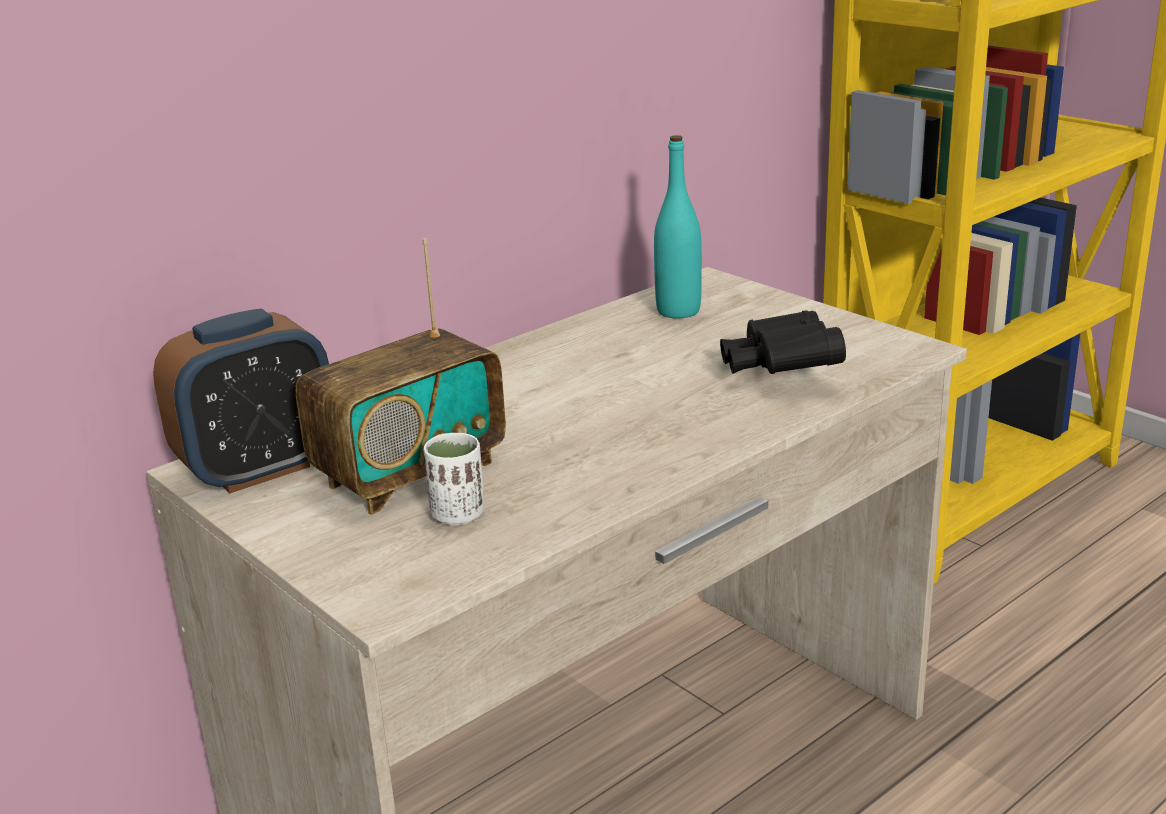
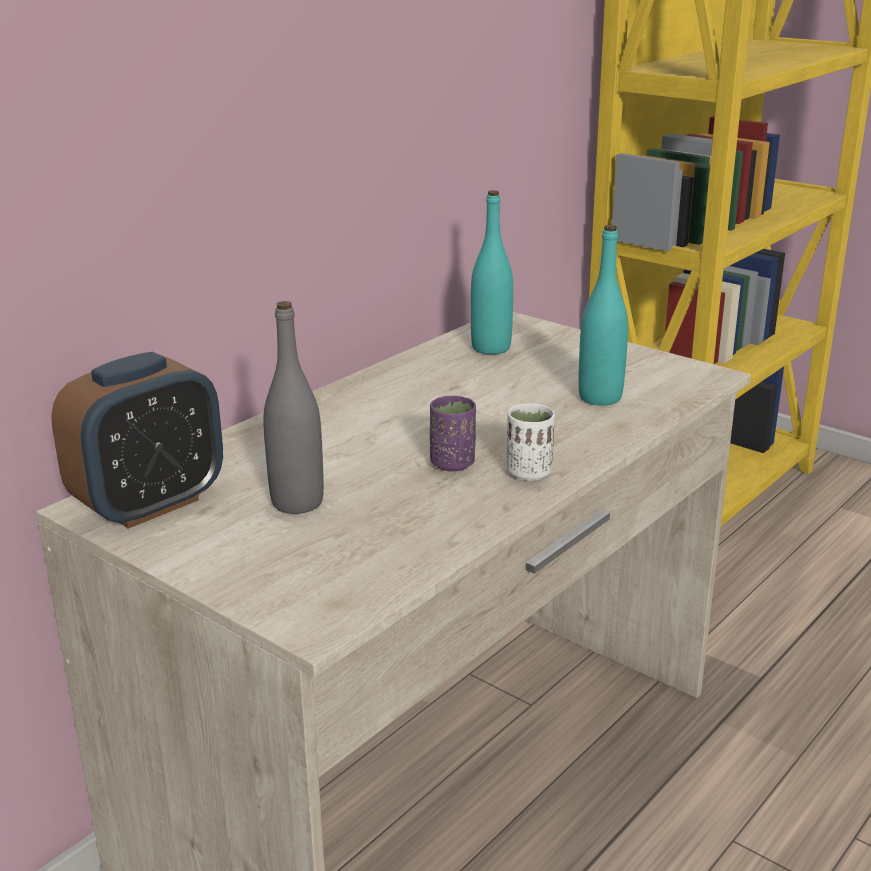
camera: 10 degrees left, 0 degrees up
radio [296,238,506,515] -> grey bottle [264,301,324,514]
white cup [423,433,484,525] -> white cup moved to [506,403,555,481]
black binoculars [720,311,846,374] -> turquoise bottle [578,225,628,405]
none -> purple cup [430,396,476,472]

